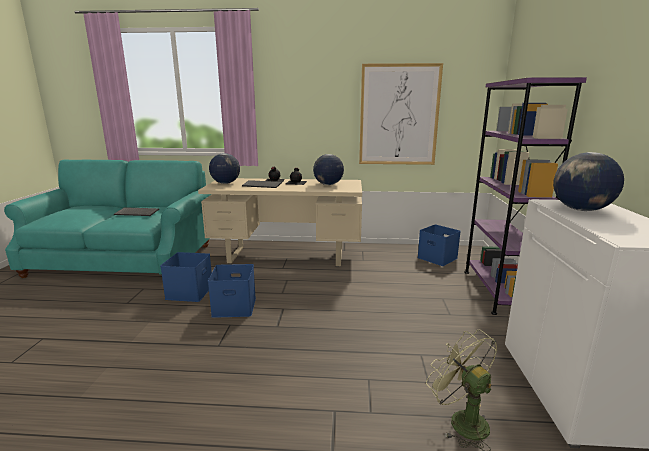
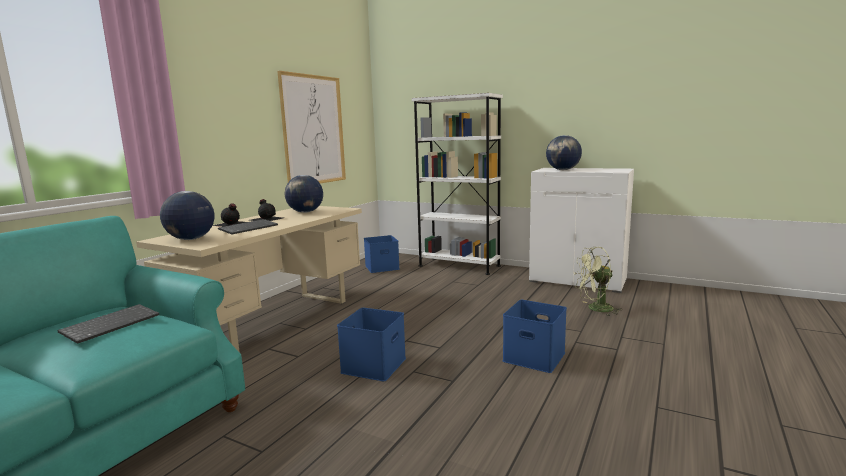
camera: 65 degrees left, 5 degrees down
blue storage box [160,252,212,302] -> blue storage box moved to [503,300,567,373]
purple bookcase [464,77,587,315] -> white bookcase [412,93,503,275]

